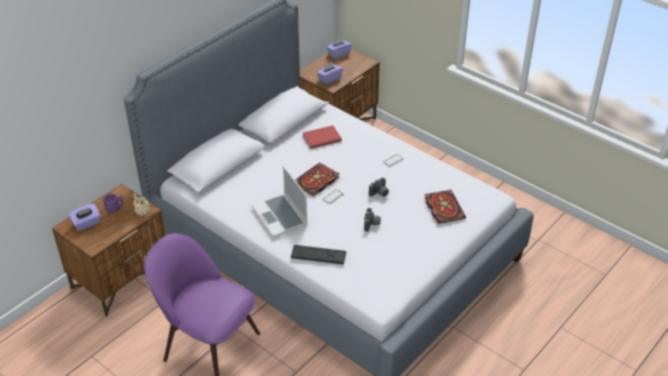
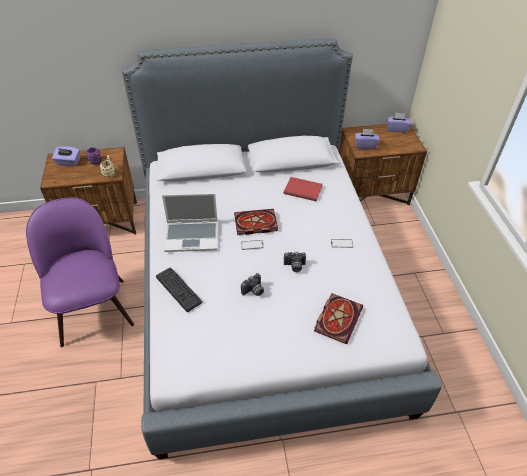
camera: 40 degrees right, 5 degrees up
laptop [252,166,308,237] -> laptop turned 105 degrees counterclockwise [162,193,218,252]

